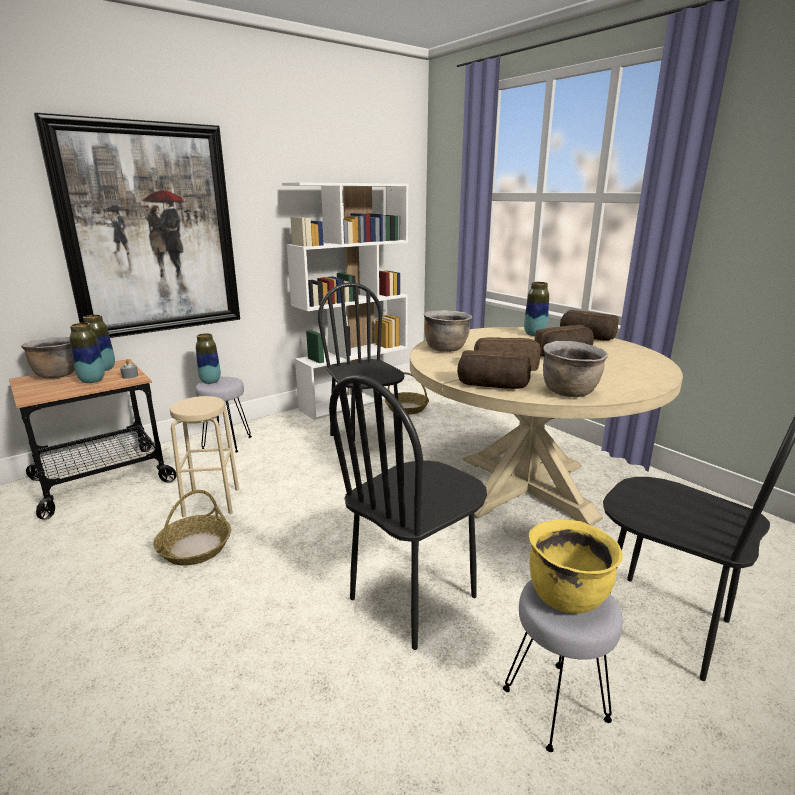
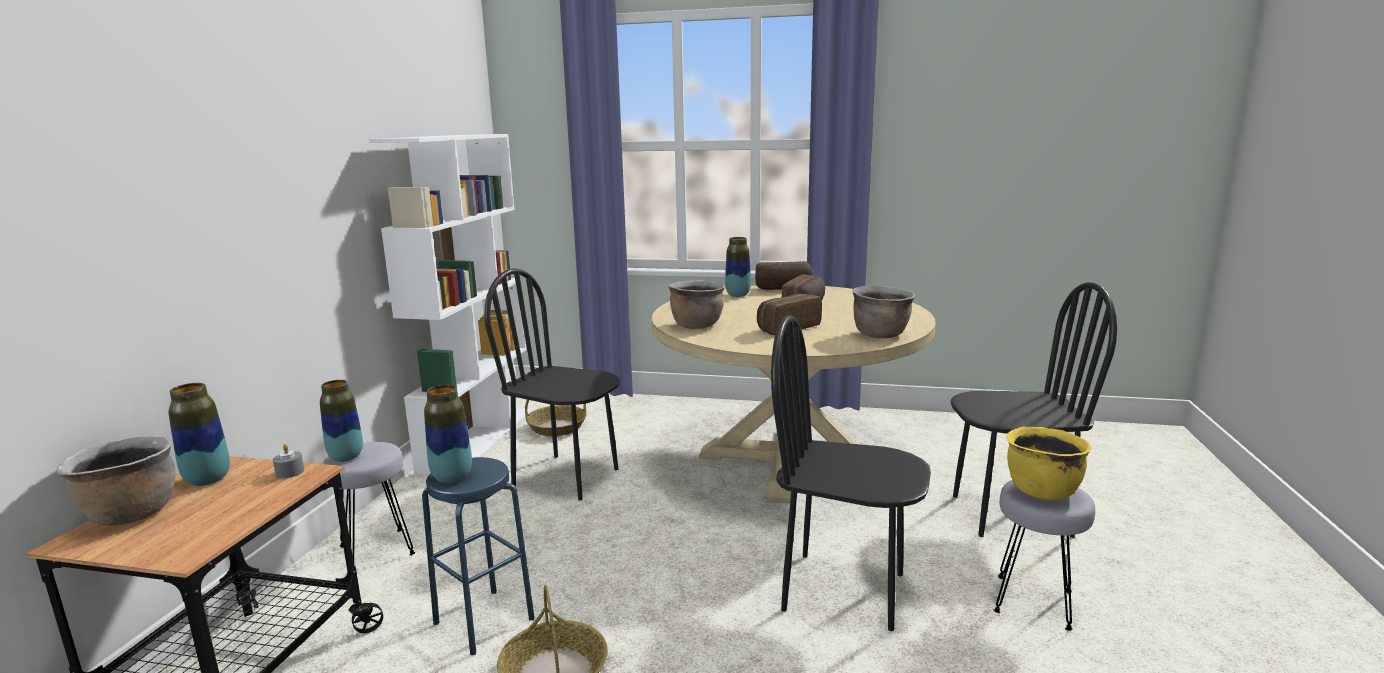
camera: 40 degrees left, 5 degrees down
picture [34,112,240,338] -> none
vase [70,323,105,383] -> vase moved to [424,384,472,483]
beige stool [170,396,239,517] -> blue stool [422,457,535,655]
black chair [329,375,487,650] -> black chair turned 105 degrees clockwise [771,315,931,631]
bread [457,350,531,389] -> none

